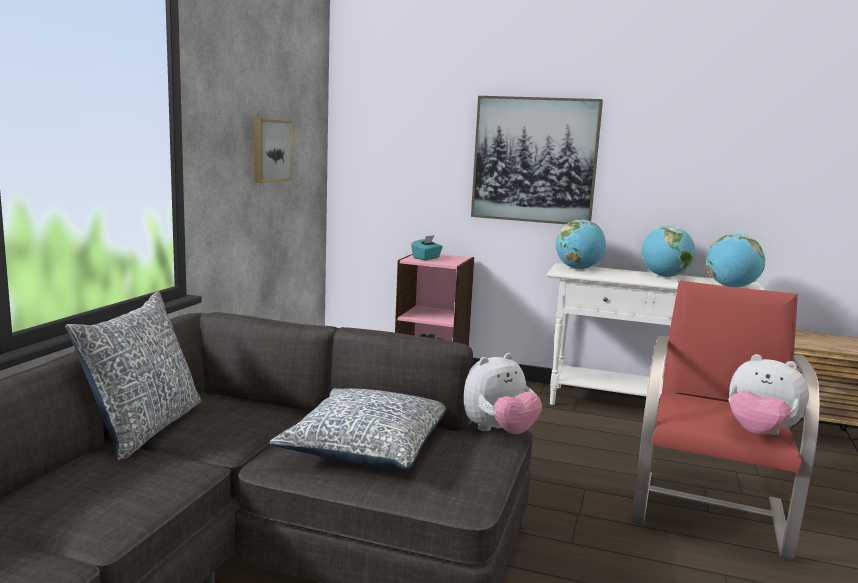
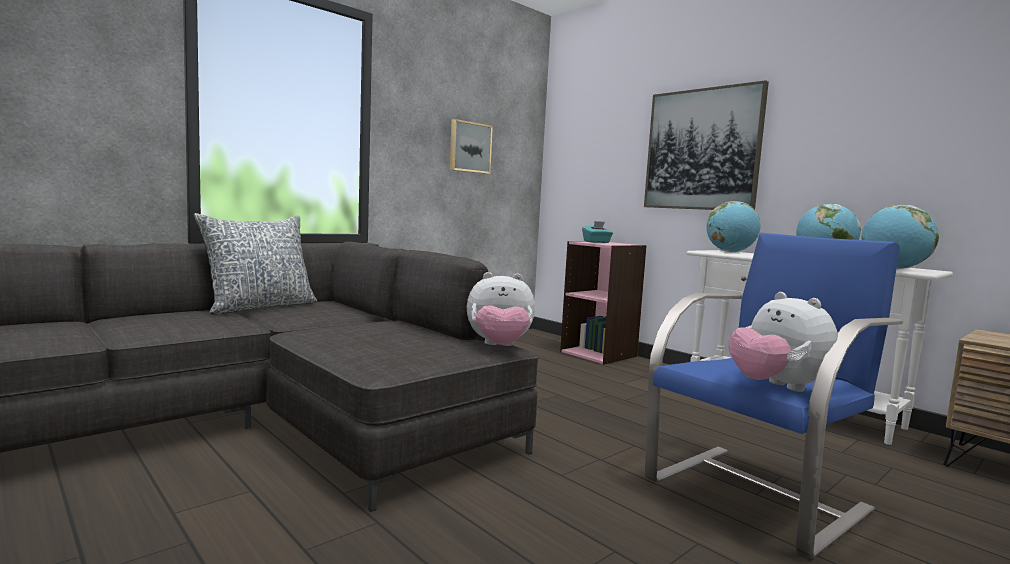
camera: 30 degrees right, 5 degrees down
pillow [270,388,447,470] -> none
red armchair [631,281,820,560] -> blue armchair [645,233,903,559]

